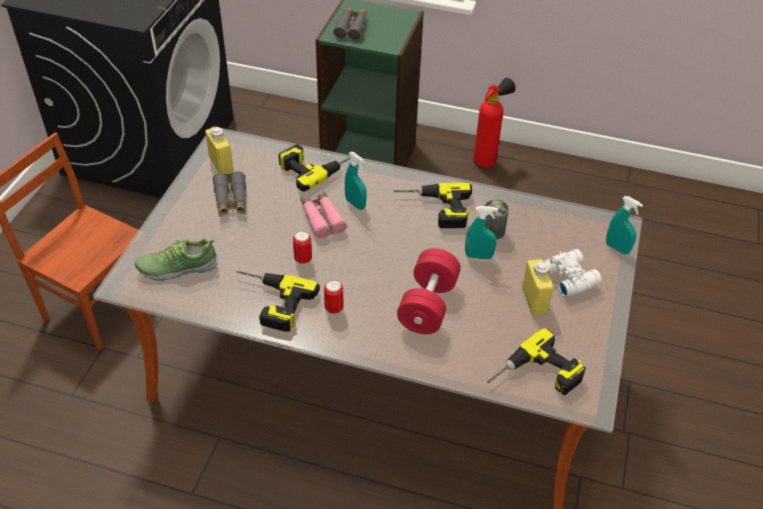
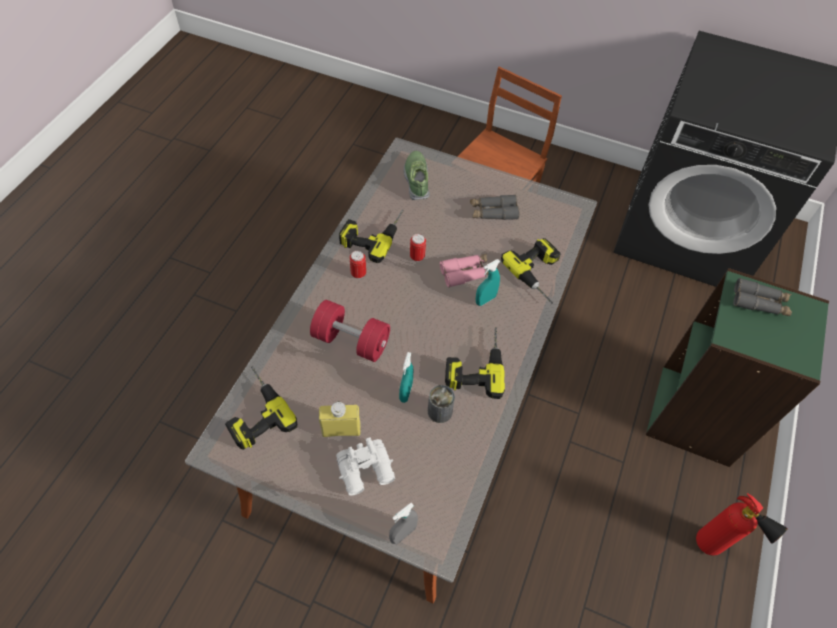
camera: 95 degrees right, 10 degrees up
yellow bottle [205,127,234,174] -> none
turquoise spray bottle [606,196,643,254] -> grey spray bottle [389,503,418,544]

